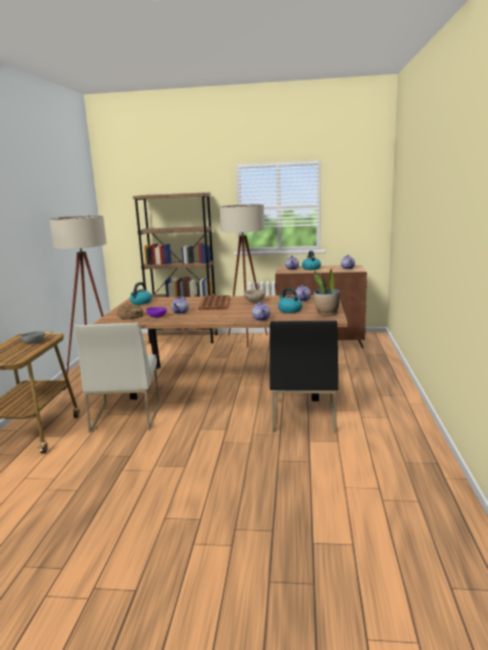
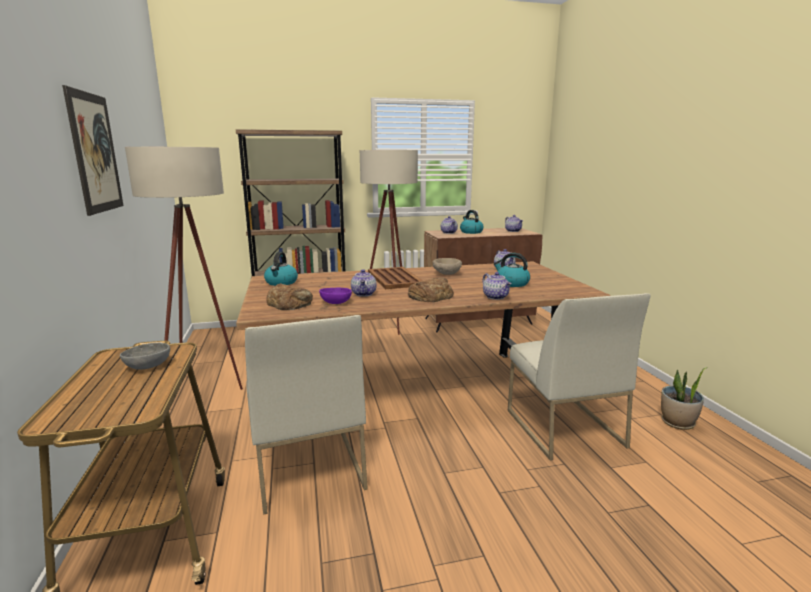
camera: 20 degrees left, 0 degrees up
black chair [270,320,338,433] -> white chair [508,293,651,461]
potted plant [314,268,340,316] -> potted plant moved to [661,367,707,430]
none -> picture [62,85,123,216]
none -> bread [408,277,454,302]

